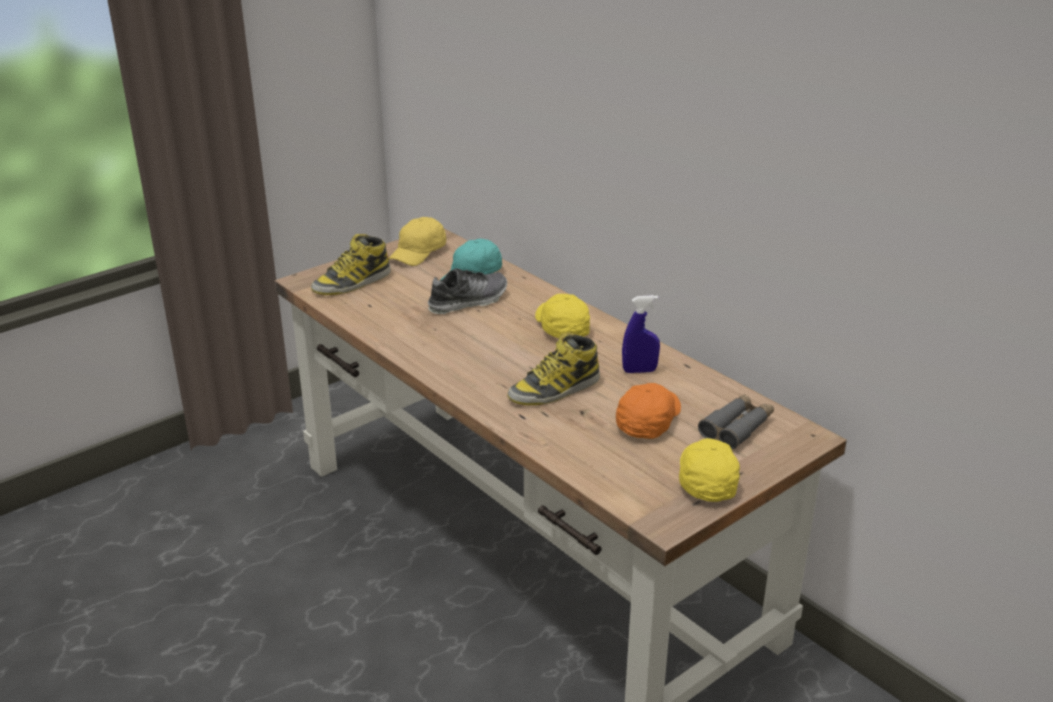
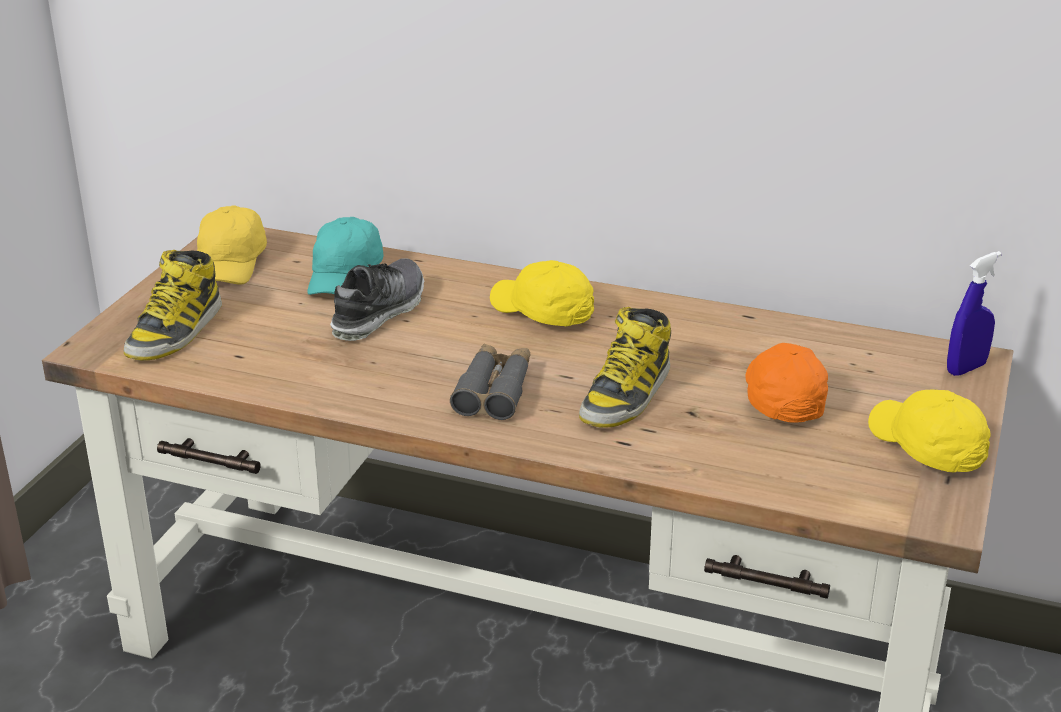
camera: 30 degrees left, 0 degrees up
blue spray bottle [622,295,660,373] -> blue spray bottle moved to [947,251,1002,376]
grey binoculars [698,394,774,449] -> grey binoculars moved to [450,344,531,420]

